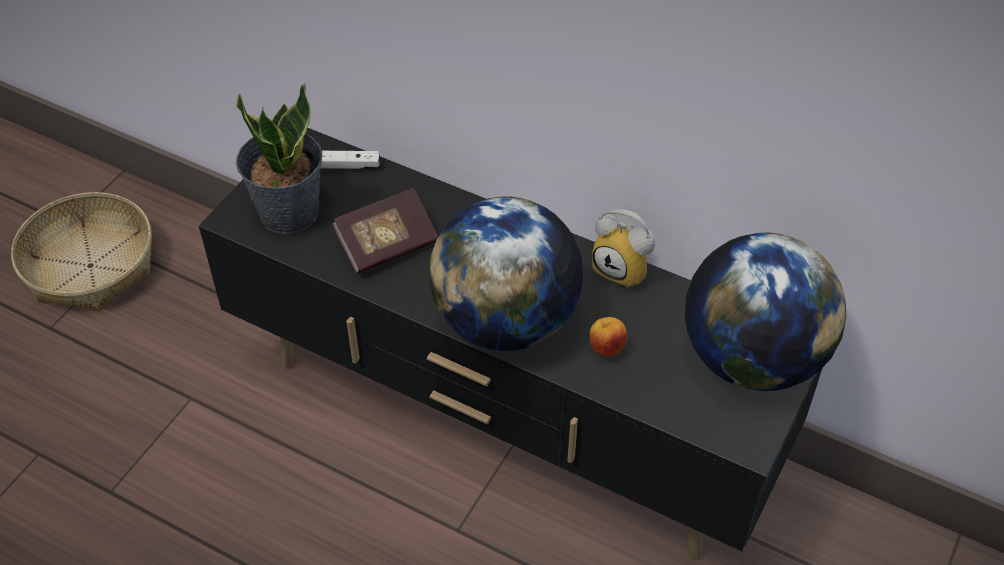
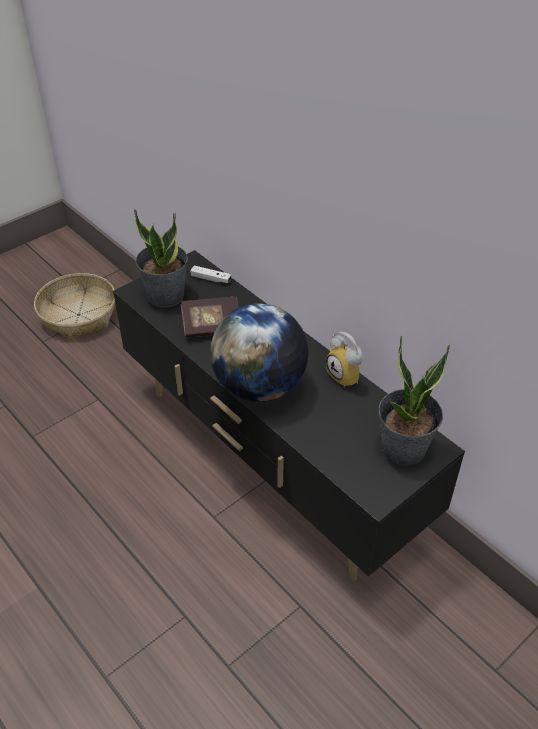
camera: 20 degrees right, 5 degrees down
apple [589,317,627,357] -> none
globe [685,233,846,391] -> potted plant [379,336,450,466]

